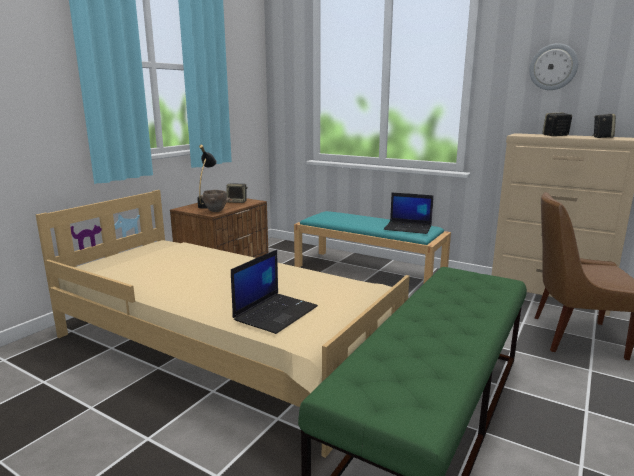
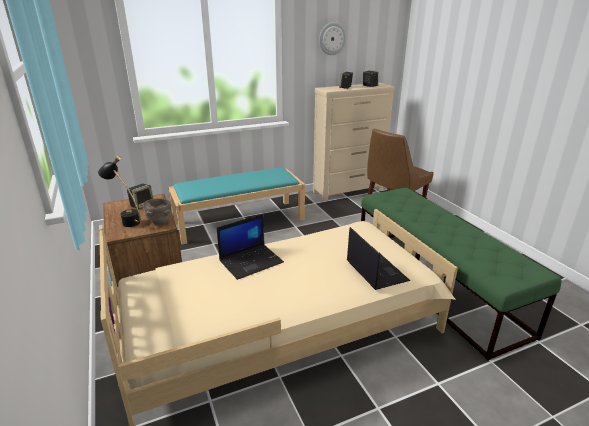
camera: 55 degrees left, 10 degrees up
laptop [384,193,434,234] -> laptop moved to [217,214,284,280]

